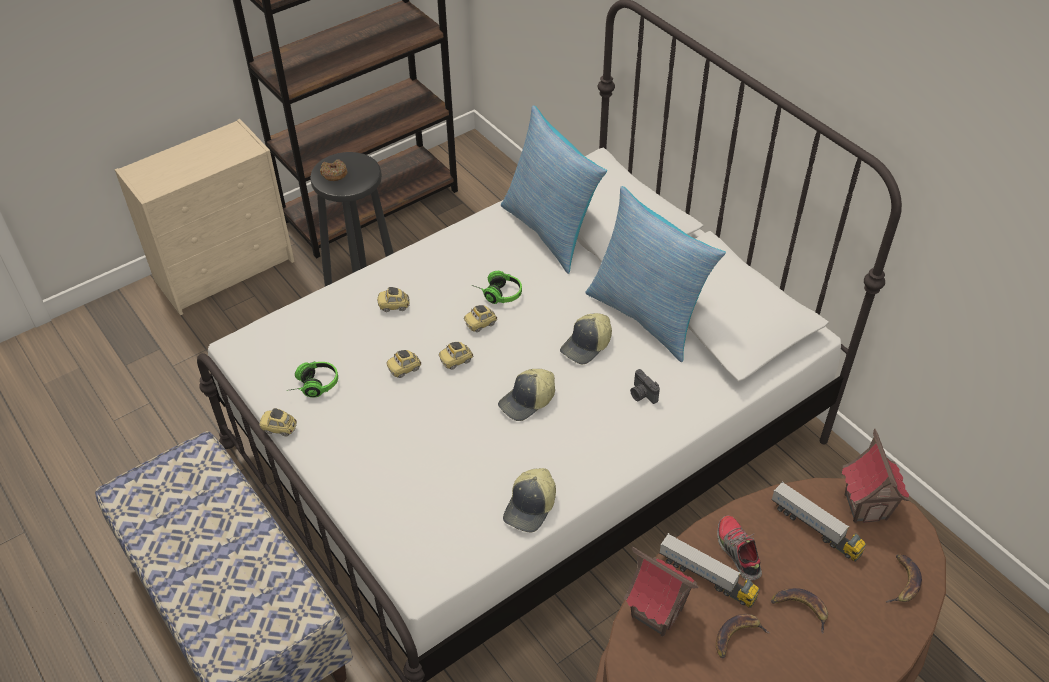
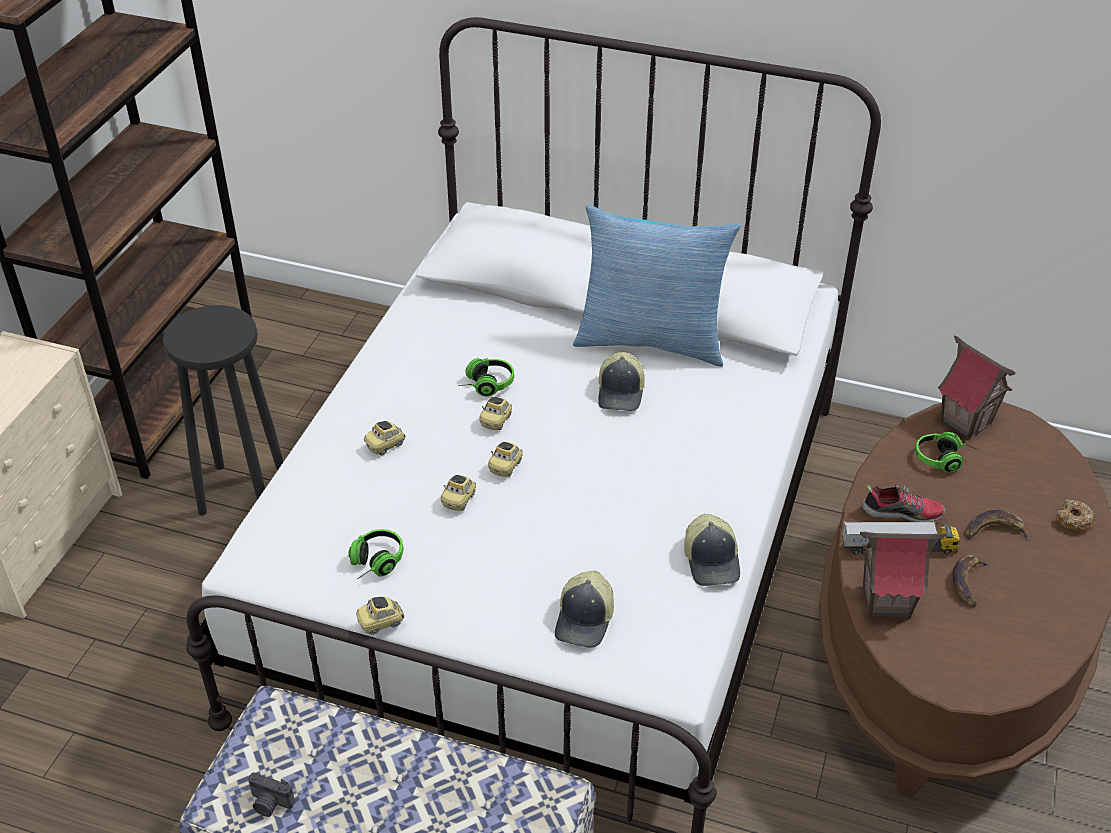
camera: 35 degrees left, 5 degrees down
donut [320,159,347,181] -> donut moved to [1055,499,1095,532]
cap [498,369,555,421] -> cap moved to [555,571,614,648]
pillow [501,105,607,274] -> none
camera [630,369,660,404] -> camera moved to [248,773,295,817]
shoe [717,515,762,581] -> shoe turned 150 degrees clockwise [862,484,945,522]
toy truck [771,481,866,561] -> headphones [915,432,977,473]
banana [886,555,922,603] -> none

